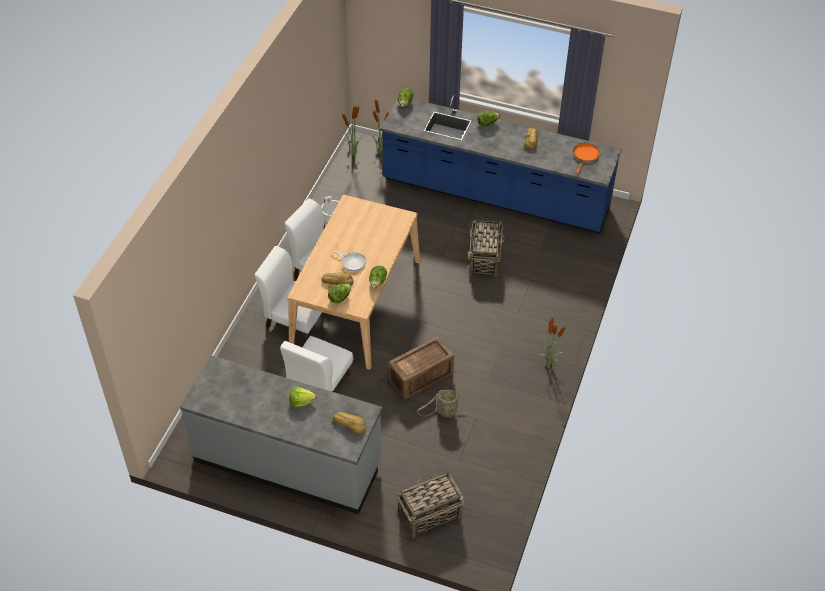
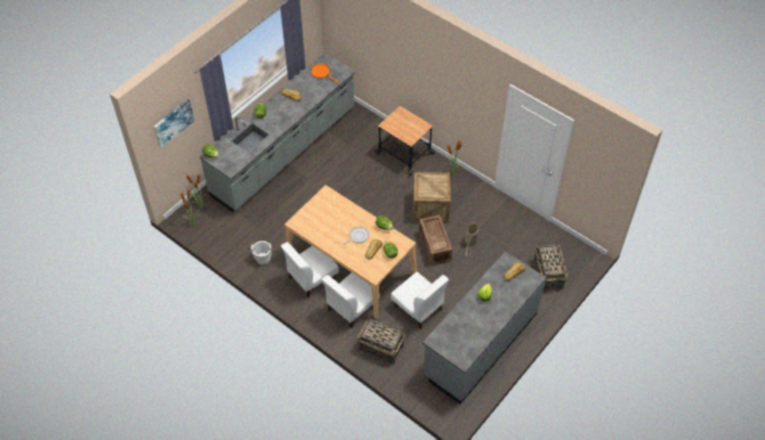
camera: 70 degrees left, 5 degrees up
blue counter [380,95,622,233] -> grey counter [200,53,356,212]
basket [469,219,505,277] -> basket moved to [357,318,405,365]
none -> picture [154,99,195,148]
none -> cart [375,106,435,176]
none -> crate [413,172,451,223]

